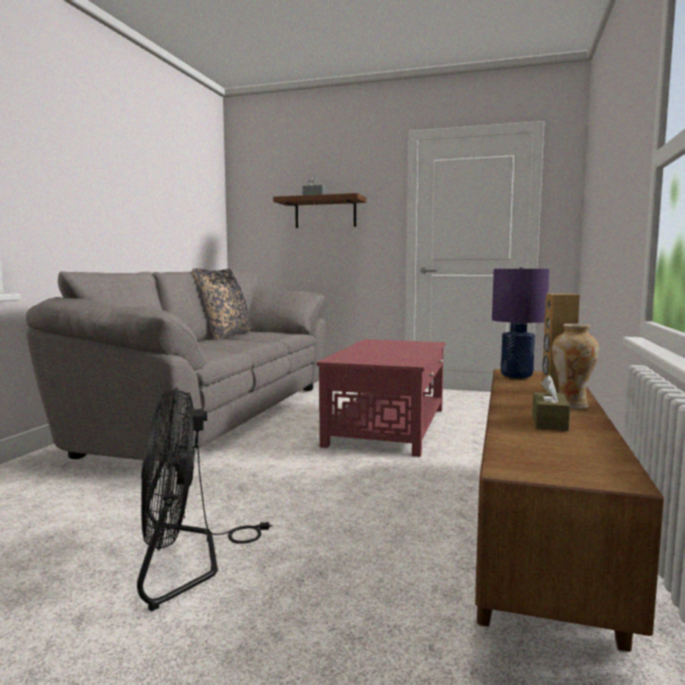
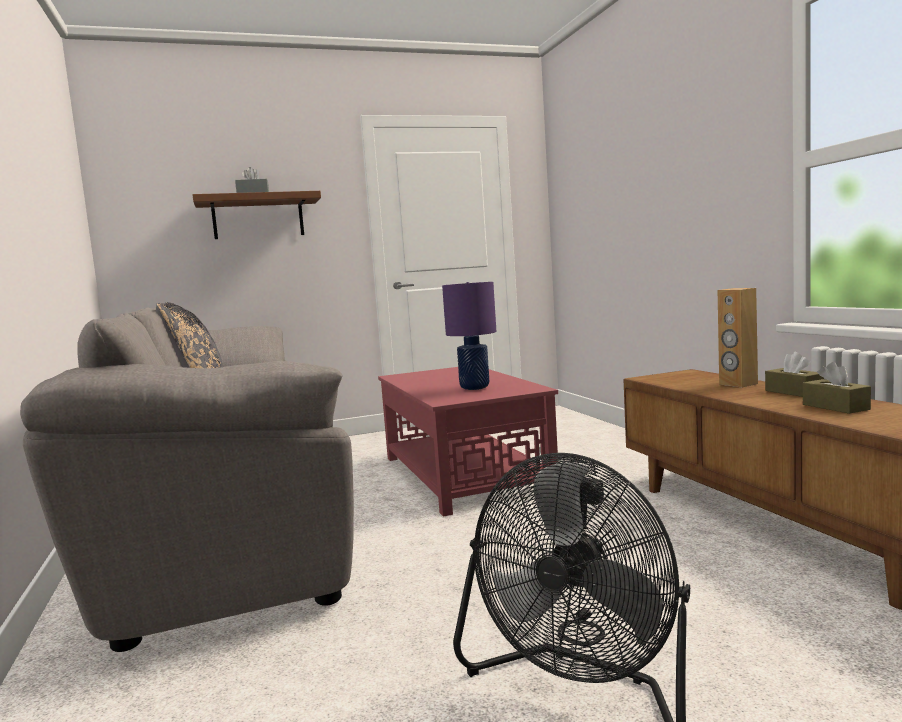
camera: 35 degrees left, 0 degrees up
purple table lamp [492,267,549,379] -> purple table lamp moved to [442,282,496,390]
vase [552,324,599,409] -> brown tissue box [765,352,824,397]

